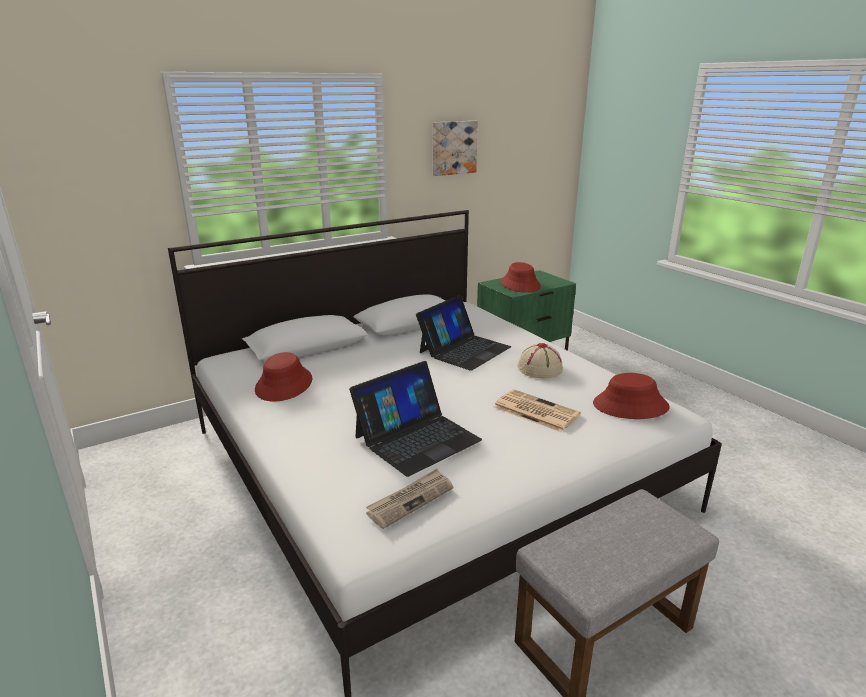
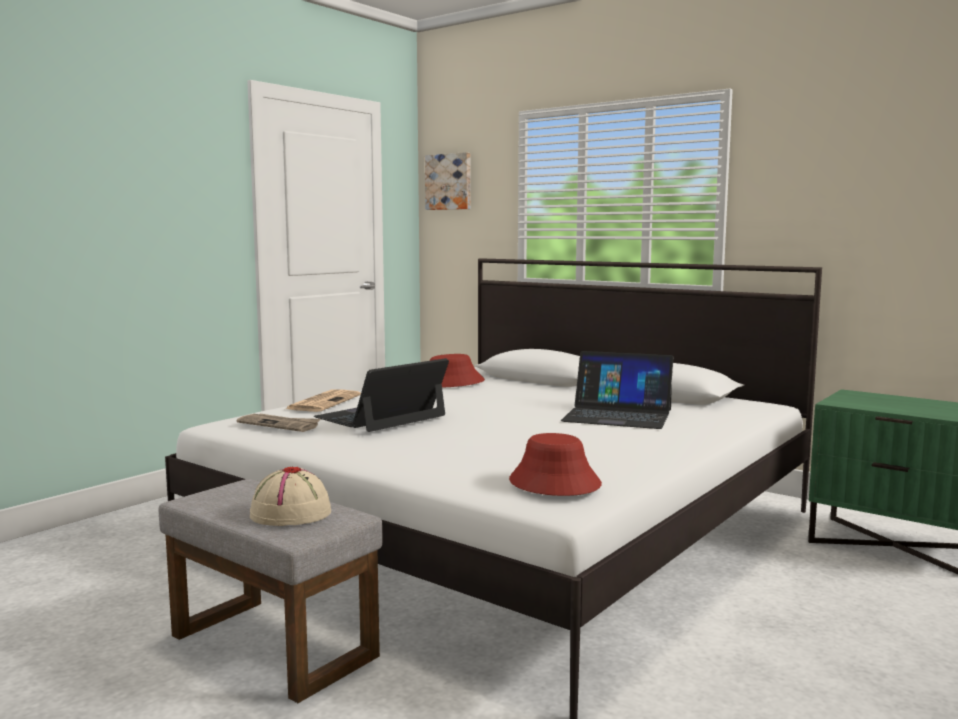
camera: 70 degrees right, 15 degrees down
laptop [349,361,482,477] -> laptop turned 105 degrees clockwise [314,358,449,432]
picture [433,121,478,176] -> picture moved to [425,152,470,210]
newspaper [493,389,581,432] -> newspaper moved to [286,389,361,412]
red hat [501,262,541,293] -> none
beige hat [517,343,563,379] -> beige hat moved to [250,467,331,526]

